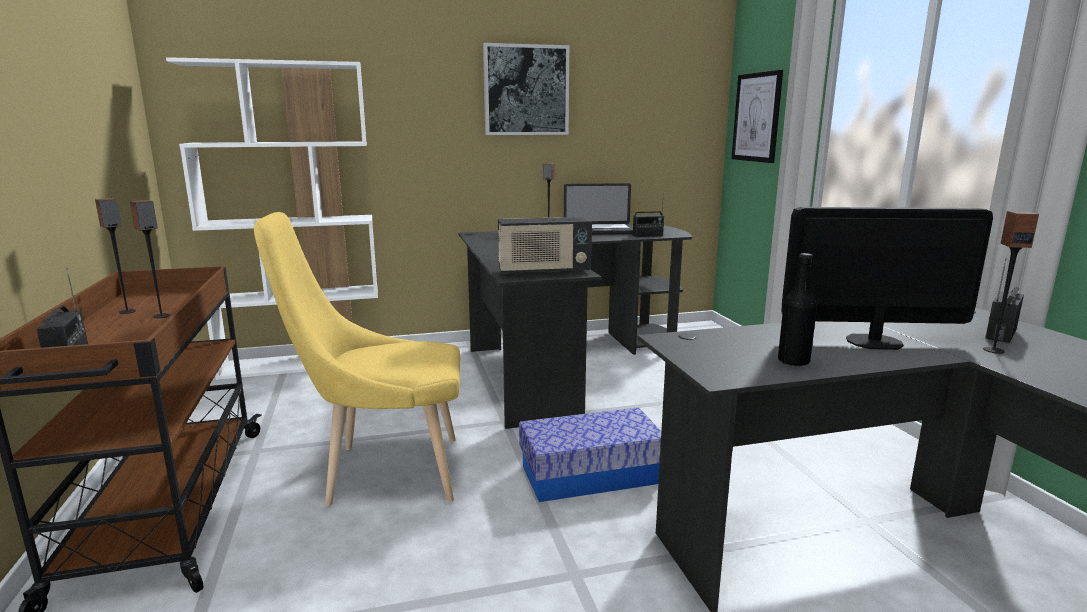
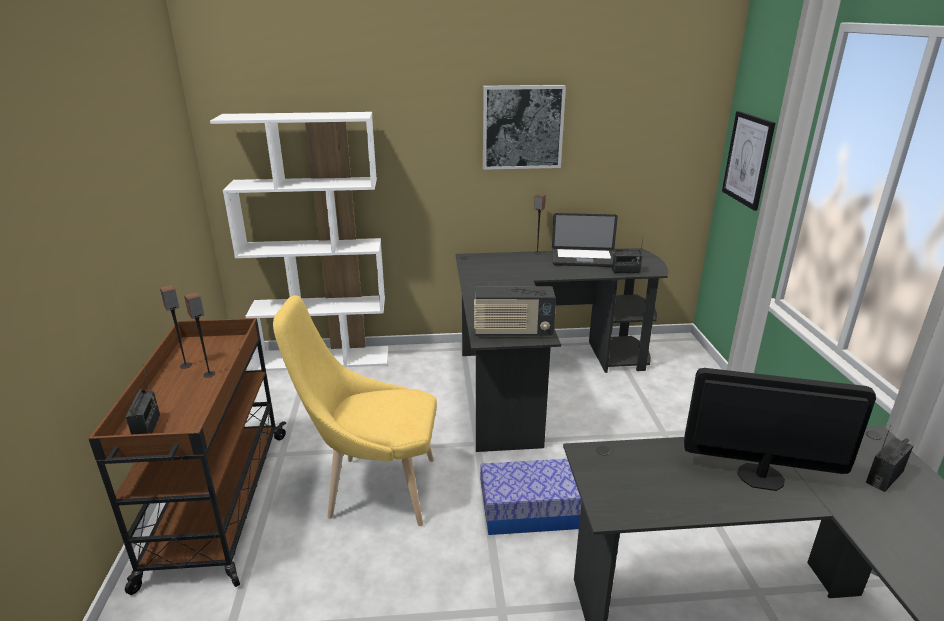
camera: 10 degrees right, 10 degrees up
black bottle [778,253,817,367] -> none
speaker [983,211,1039,354] -> none

